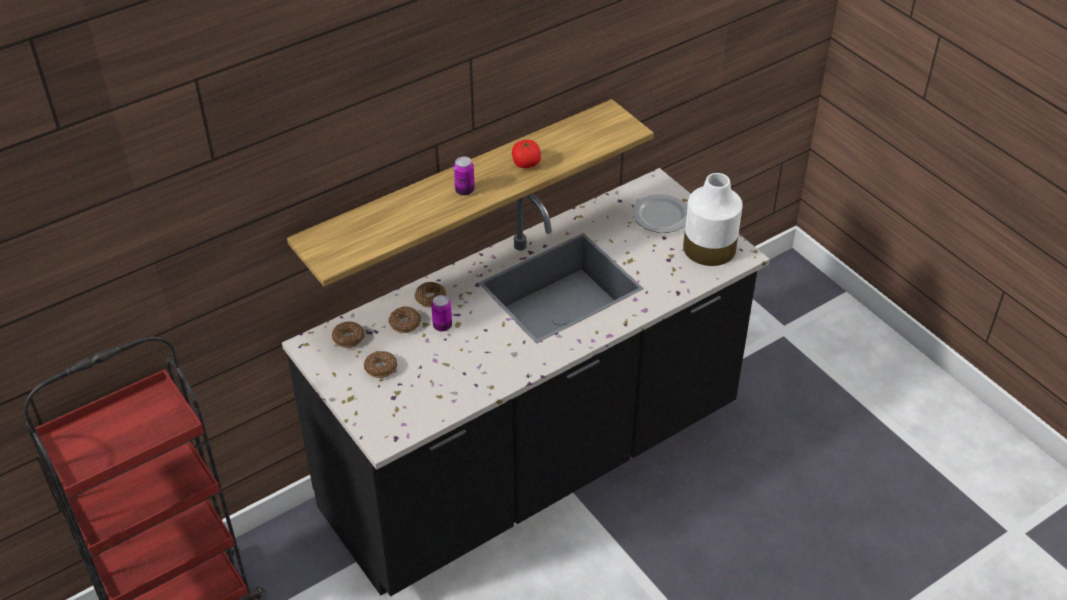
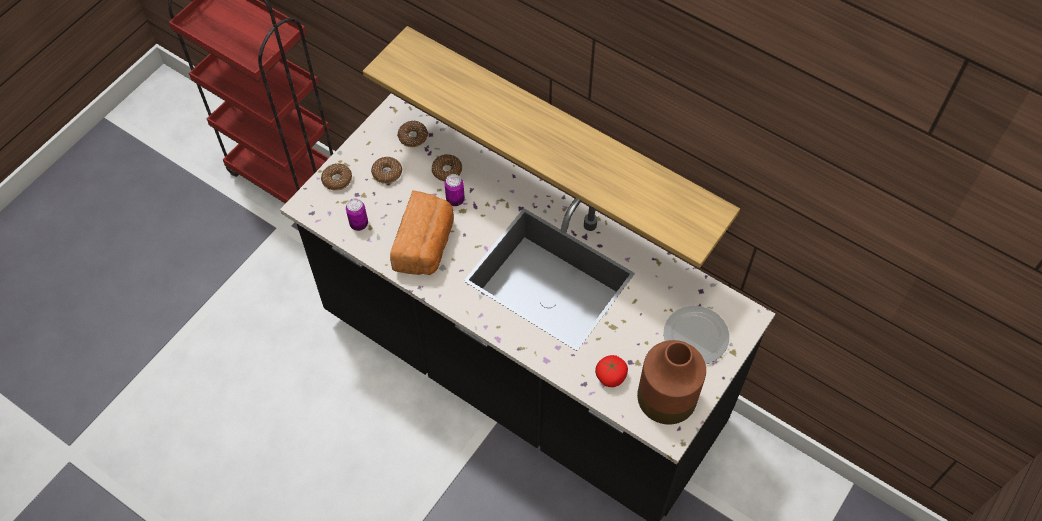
camera: 70 degrees right, 15 degrees up
donut [414,282,446,307] -> donut moved to [321,163,352,191]
can [454,156,475,196] -> can moved to [346,198,368,231]
tomato [512,140,541,168] -> tomato moved to [595,355,628,387]
white vase [683,173,743,266] -> brown vase [637,340,706,425]
none -> bread [390,190,454,275]

